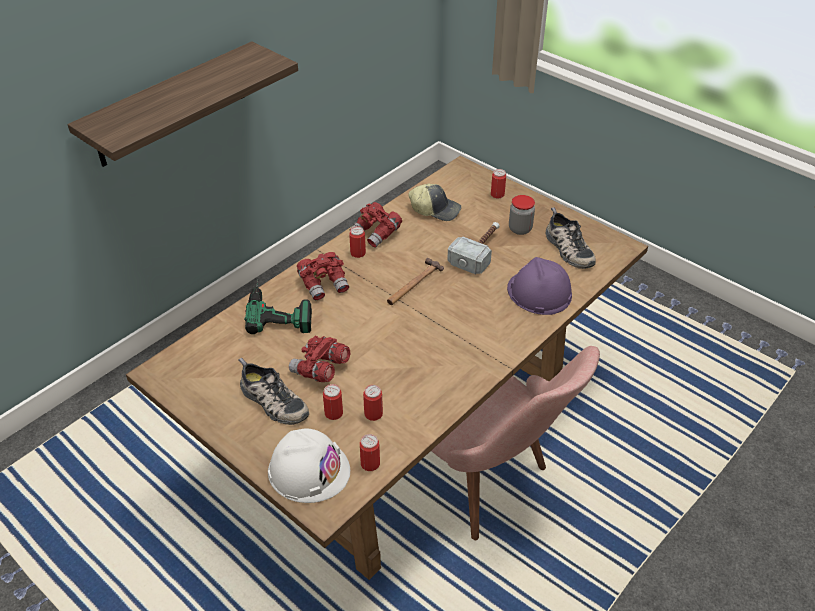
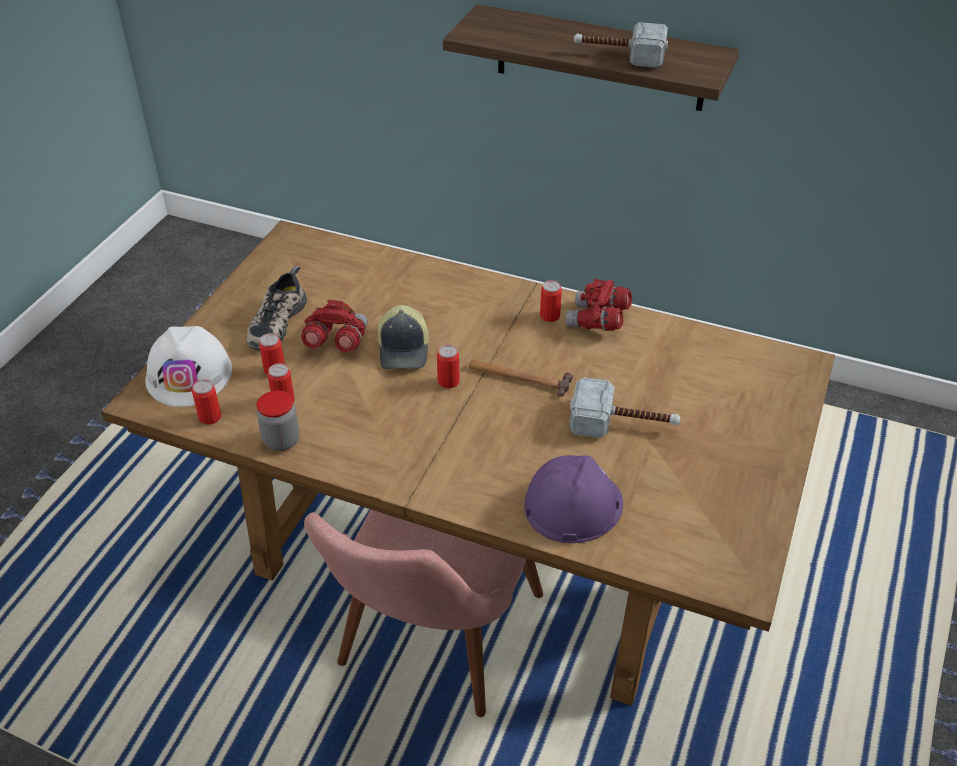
camera: 70 degrees right, 0 degrees up
power drill [244,279,312,334] -> none
red binoculars [297,252,349,300] -> none
cap [409,184,462,221] -> cap moved to [378,305,429,370]
can [491,169,506,199] -> can moved to [437,344,460,388]
jar [509,195,535,235] -> jar moved to [256,391,299,451]
shoe [546,207,596,269] -> none
none -> hammer [574,22,668,67]

